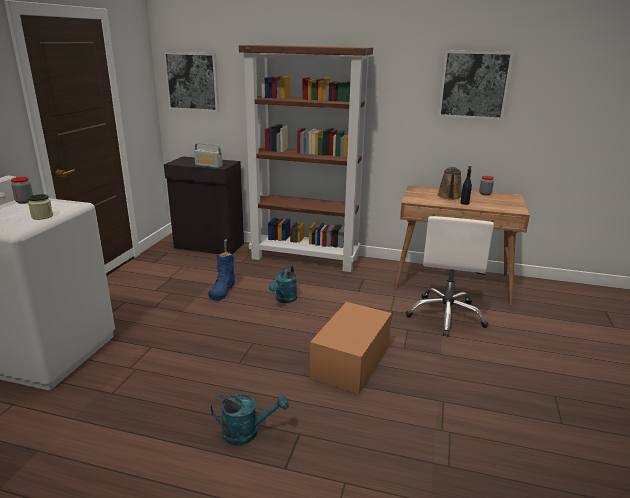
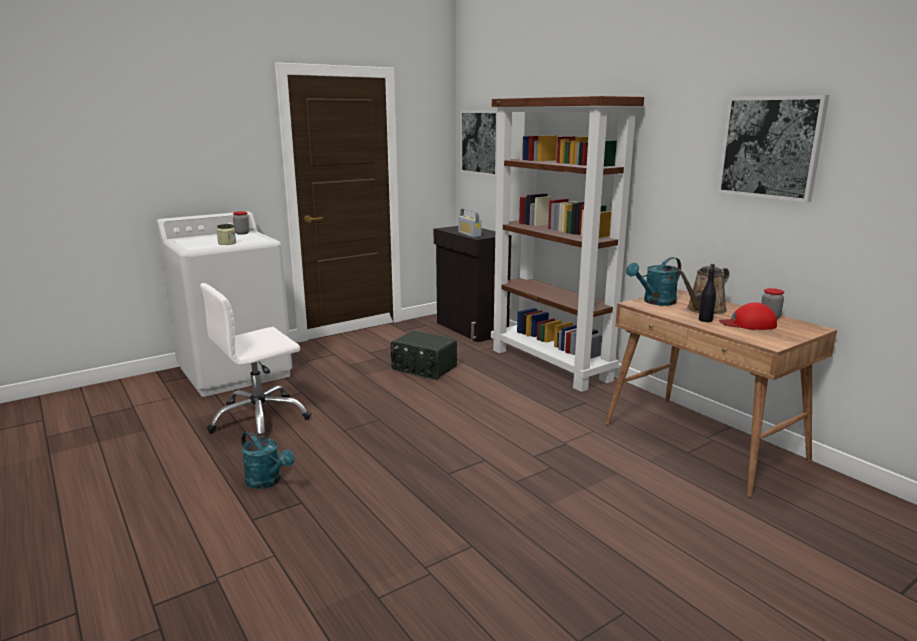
camera: 40 degrees right, 5 degrees down
blue boot [208,252,235,300] -> radio [391,331,457,380]
turquoise watering can [269,266,297,303] -> turquoise watering can moved to [626,257,681,306]
cardboard box [310,302,392,394] -> none
white office chair [406,216,494,337] -> white office chair moved to [200,283,311,438]
none -> red cap [719,302,777,330]

